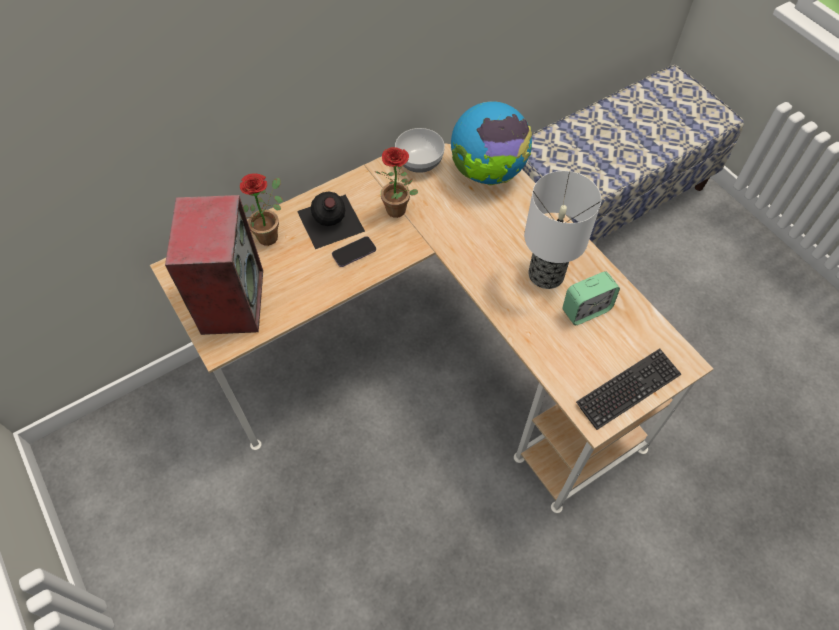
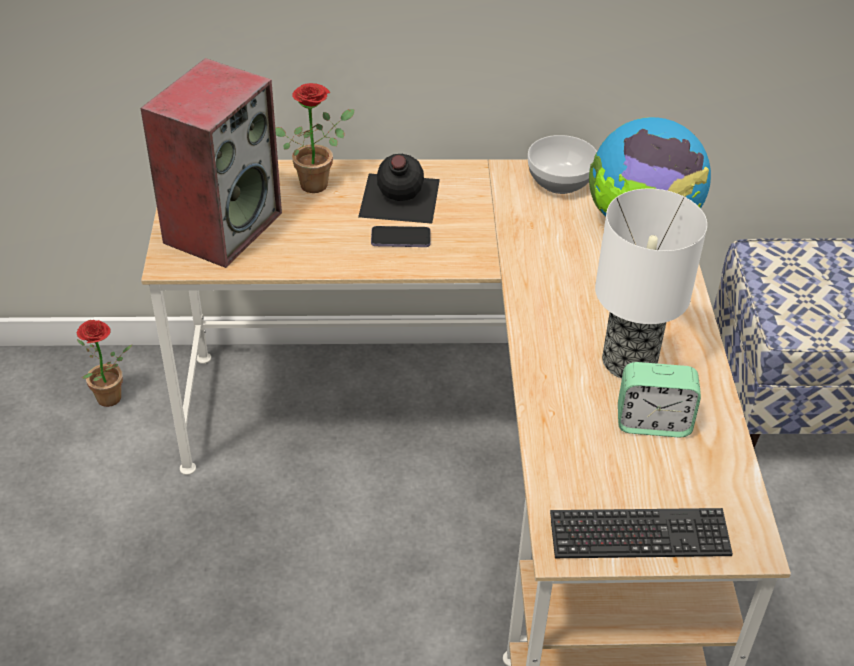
camera: 30 degrees right, 15 degrees down
potted plant [374,147,418,218] -> potted plant moved to [77,320,132,407]

